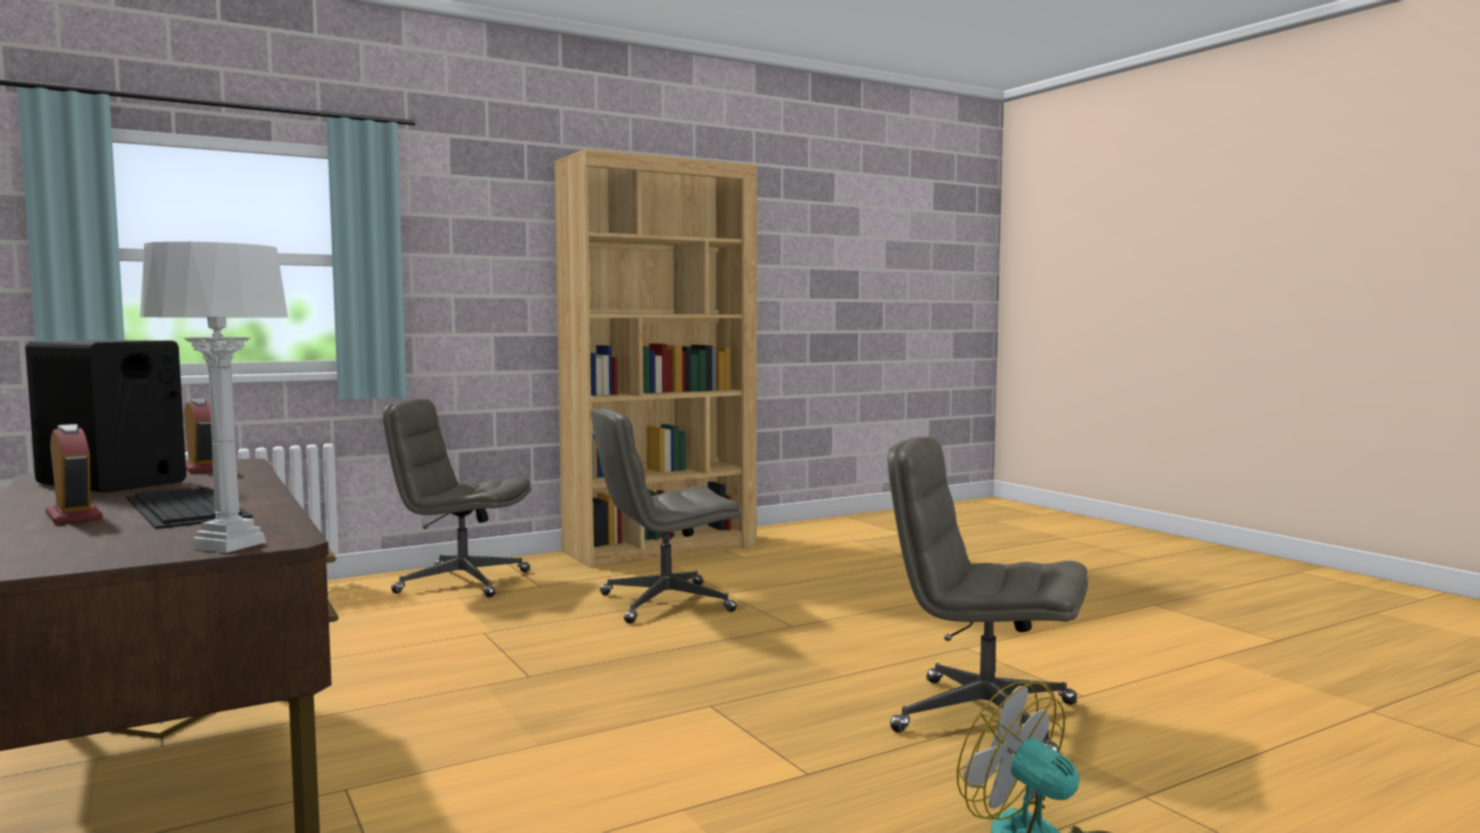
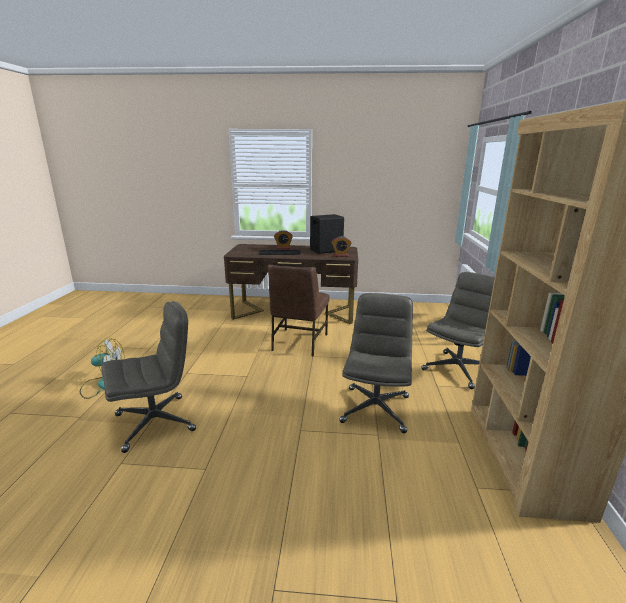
camera: 125 degrees right, 15 degrees up
grey table lamp [140,242,288,553] -> none
none -> brown chair [268,265,330,356]

